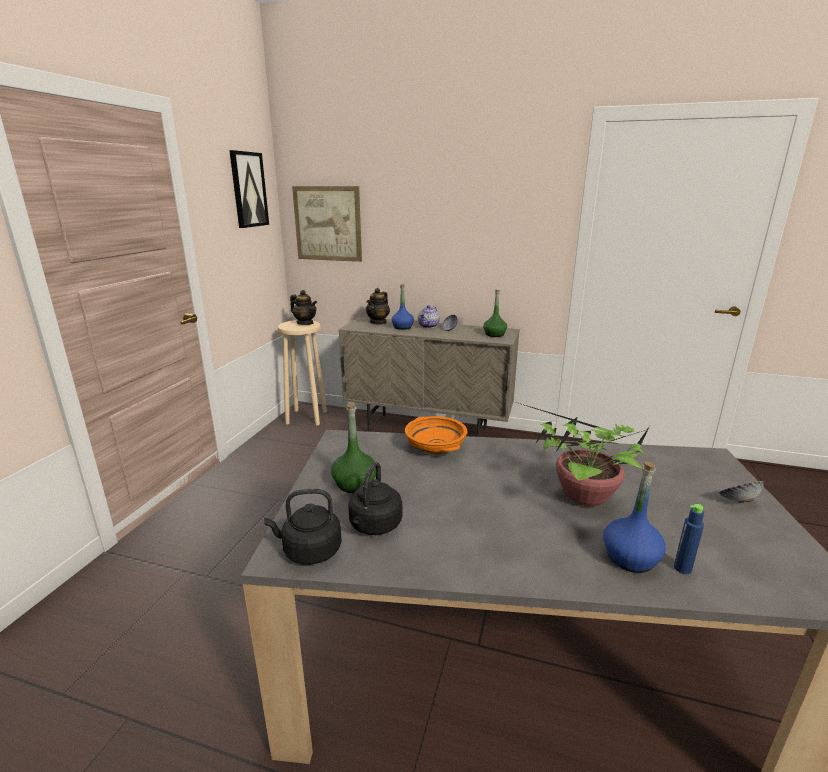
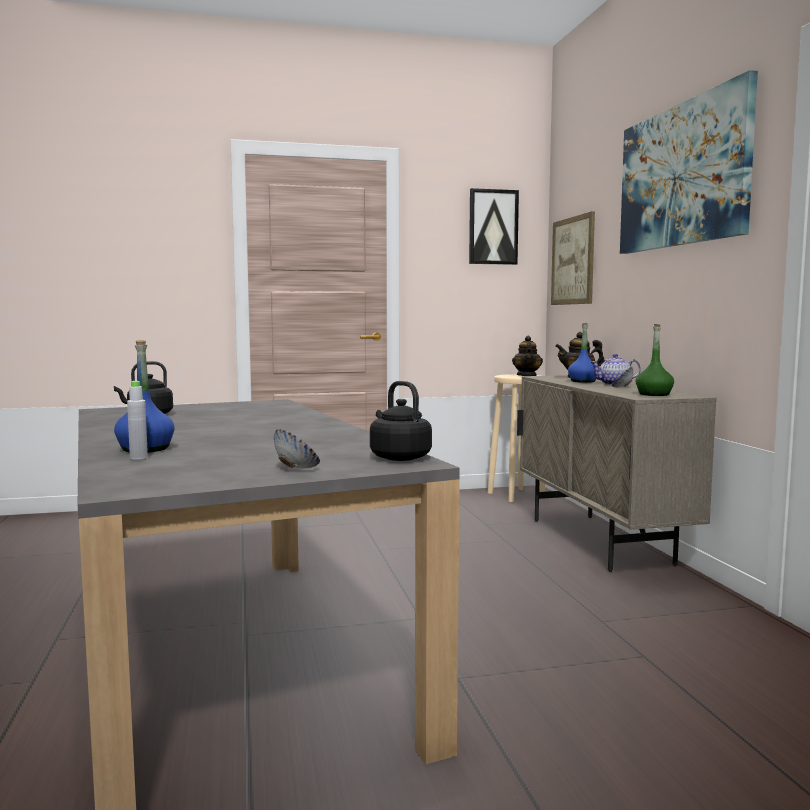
camera: 60 degrees right, 15 degrees down
black kettle [264,489,342,565] -> black kettle moved to [370,381,432,461]
green bottle [331,403,376,493] -> none
orange bowl [405,416,468,455] -> none
potted plant [509,400,650,506] -> none
blue bottle [674,504,704,574] -> grey bottle [127,381,148,460]
none -> picture [620,70,758,254]

